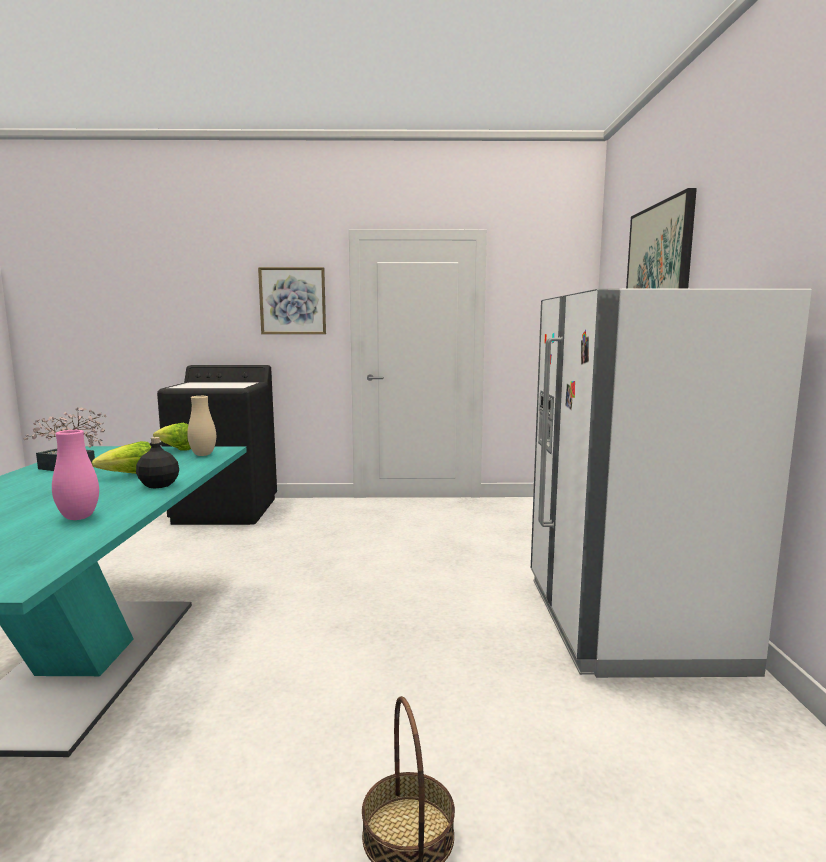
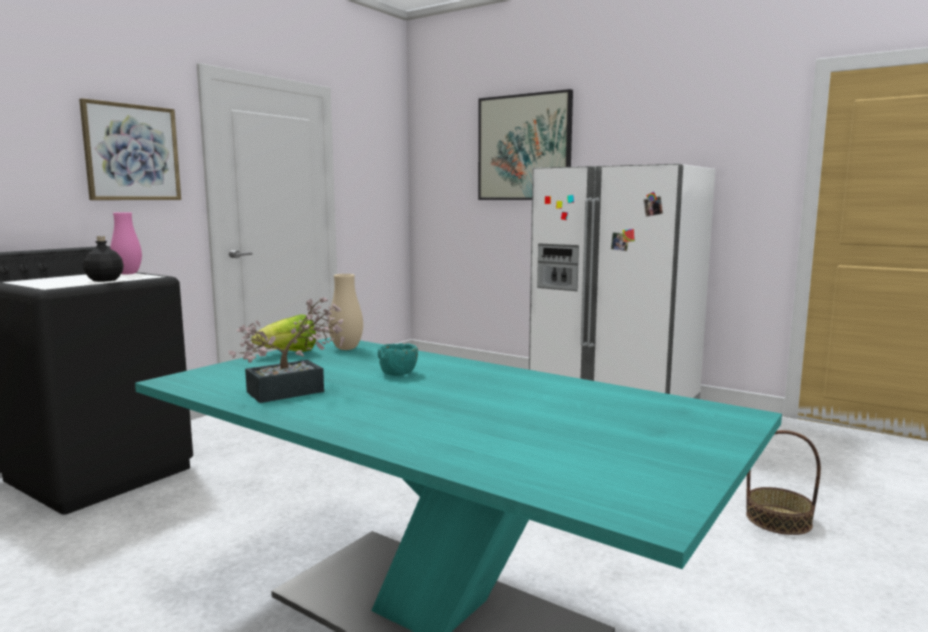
camera: 55 degrees left, 0 degrees up
pink vase [52,430,99,520] -> pink vase moved to [110,212,142,275]
lettuce [91,441,151,474] -> turquoise bowl [378,343,418,376]
black bottle [136,437,179,489] -> black bottle moved to [83,236,124,282]

